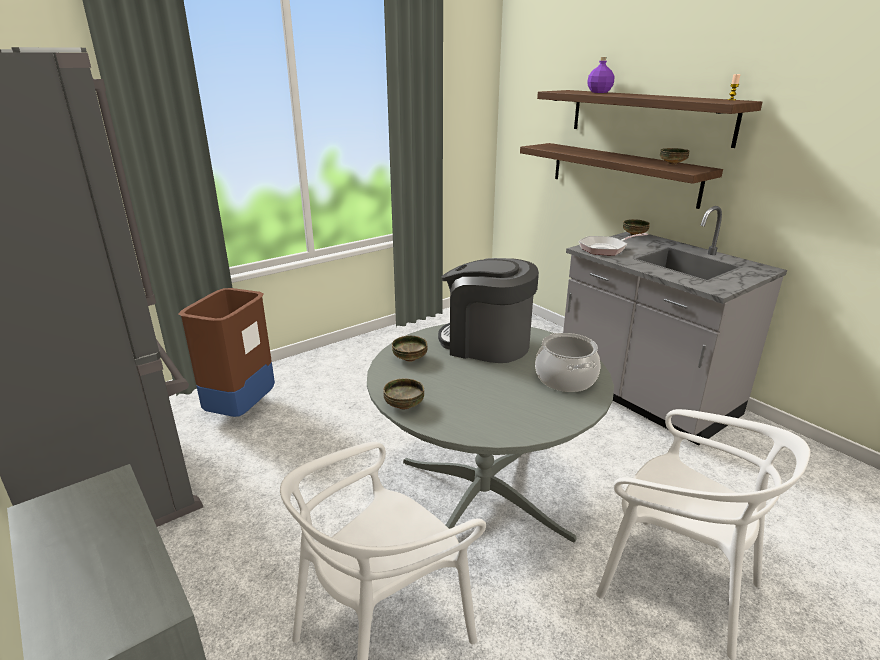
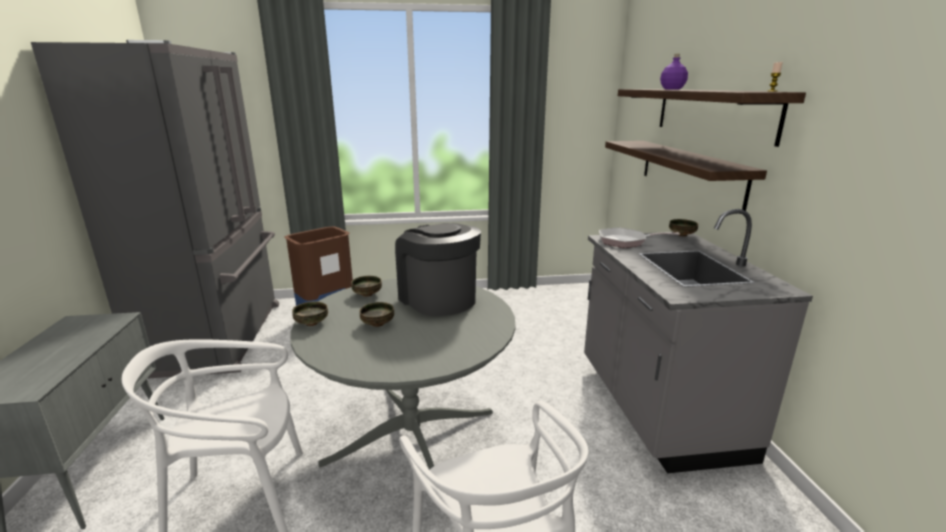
camera: 30 degrees right, 5 degrees down
cooking pot [535,333,600,392] -> none
bowl [660,148,689,165] -> bowl moved to [359,302,394,327]

